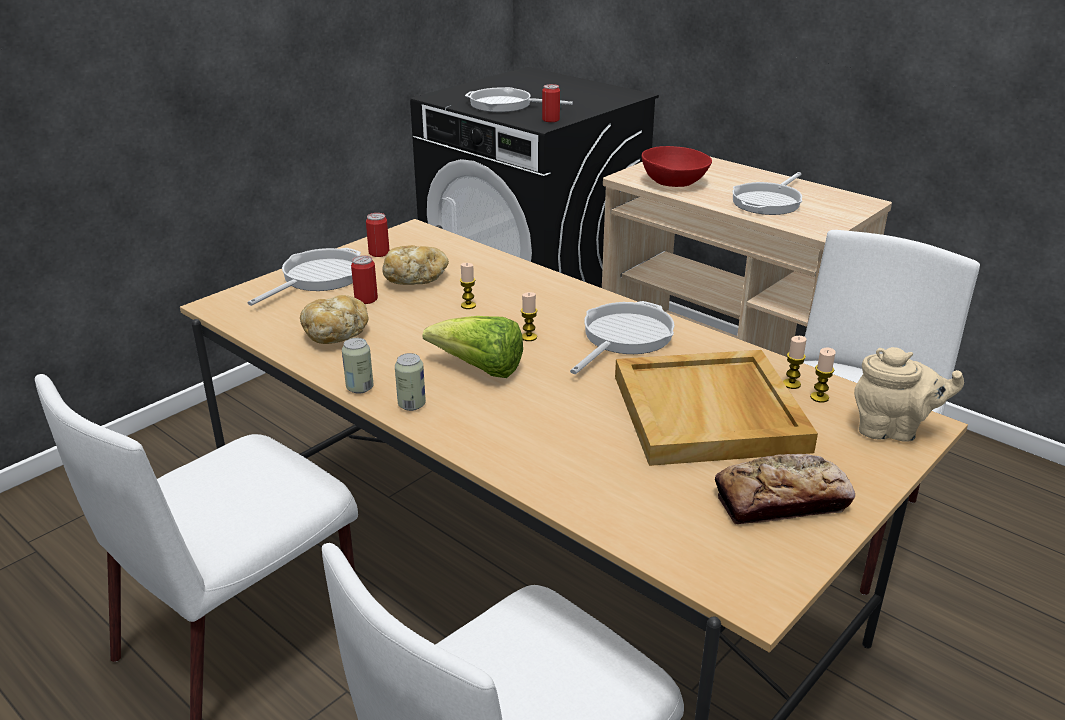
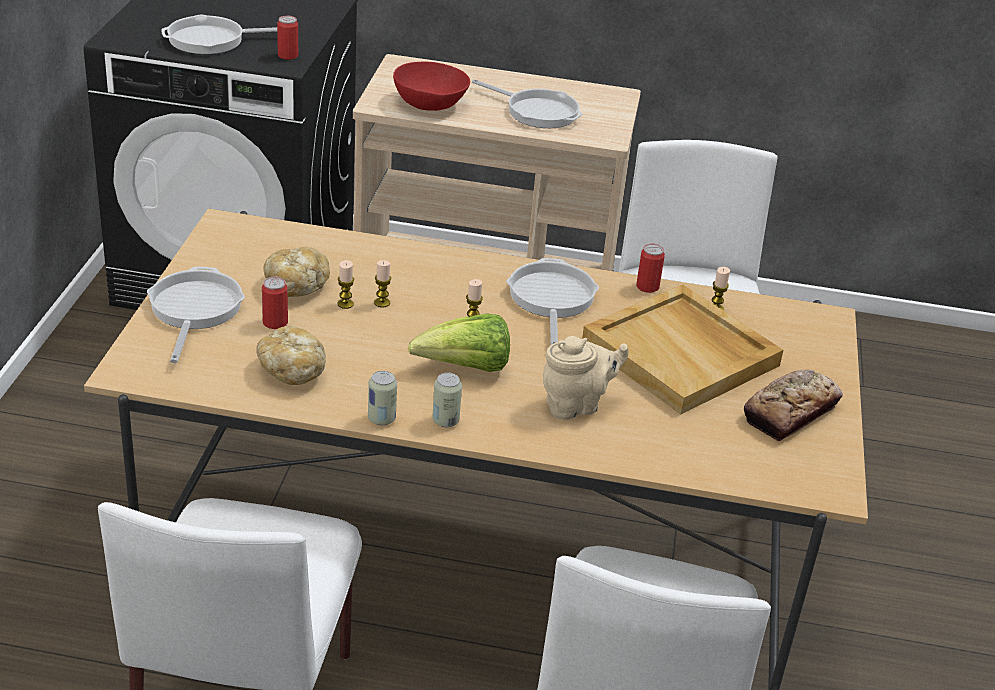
camera: 35 degrees left, 5 degrees up
can [366,213,390,257] -> can moved to [636,244,665,293]
frying pan [732,172,802,215] -> frying pan turned 60 degrees counterclockwise [472,79,583,128]
candle [810,348,836,403] -> candle moved to [338,260,354,309]
beige teapot [854,347,964,442] -> beige teapot moved to [543,336,629,420]

